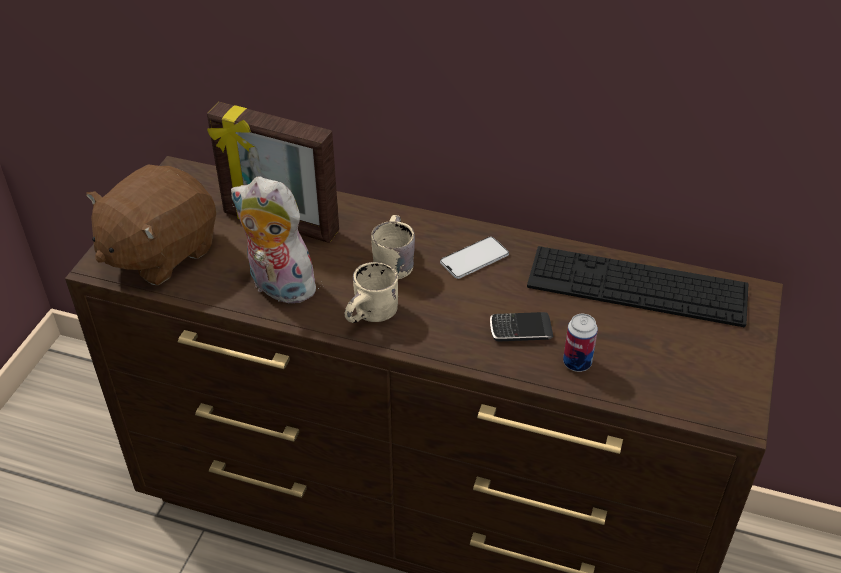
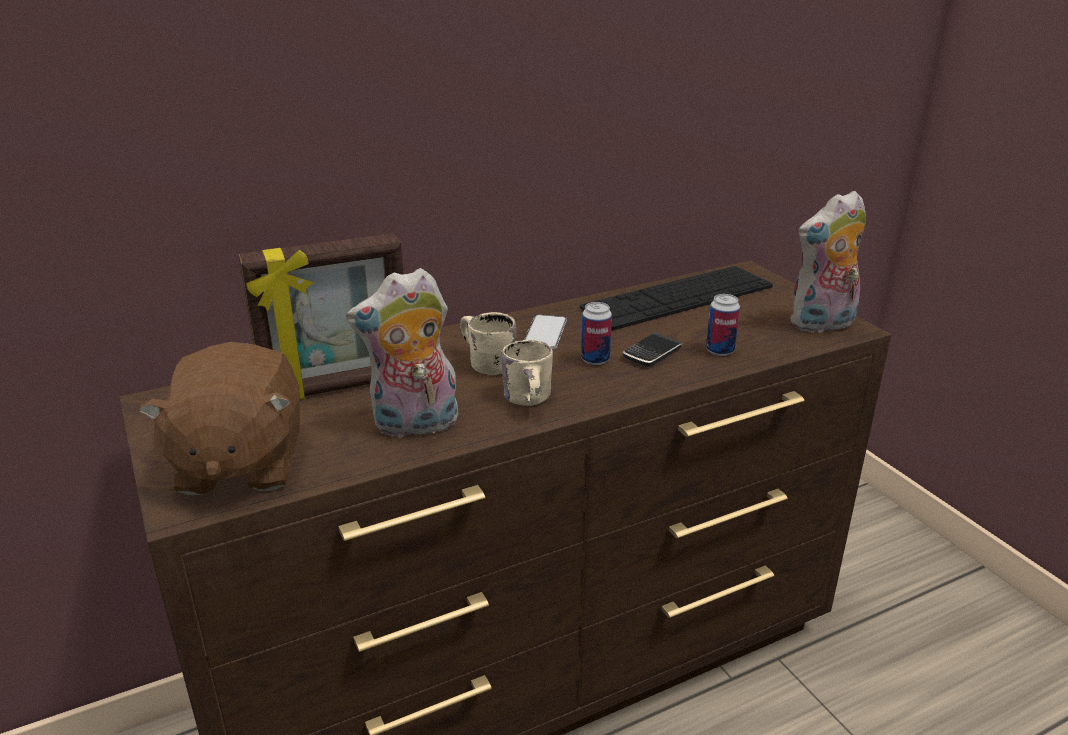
camera: 45 degrees left, 15 degrees down
none -> can [581,302,612,365]
none -> plush toy [790,191,866,333]

